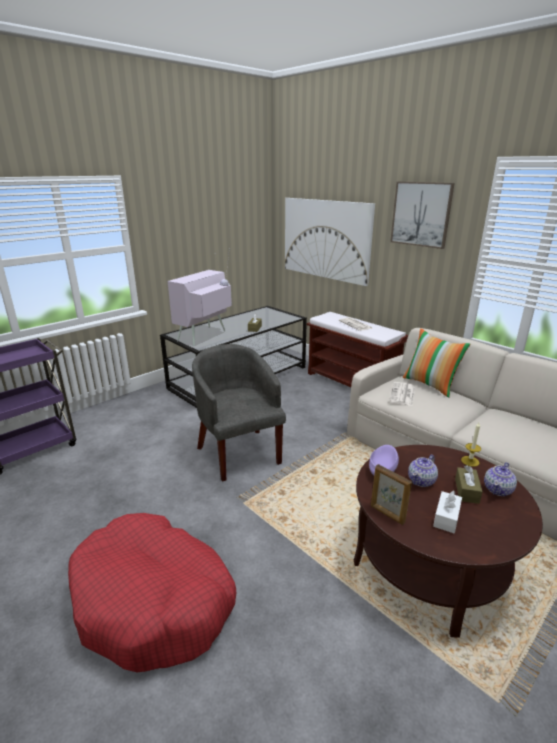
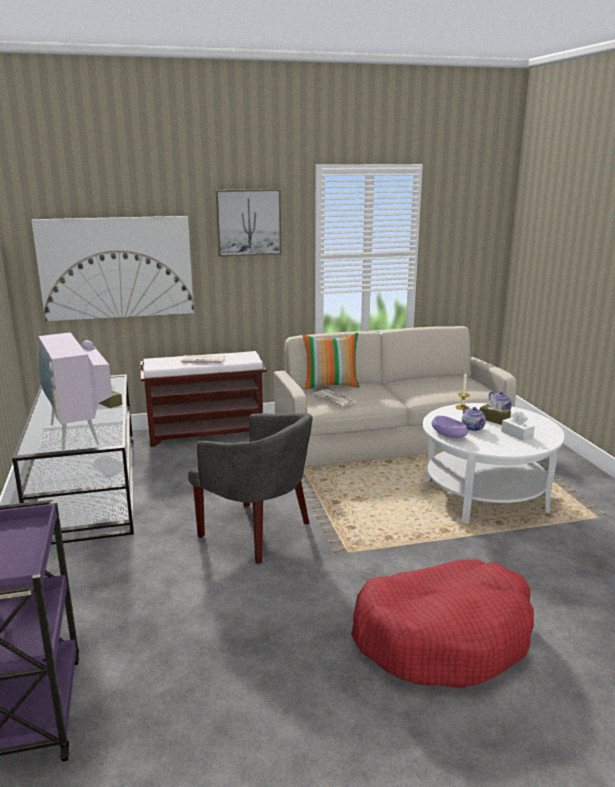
camera: 60 degrees left, 5 degrees down
grey armchair [192,344,286,481] -> grey armchair turned 150 degrees counterclockwise [188,413,313,564]
brown coffee table [354,445,543,638] -> white coffee table [423,403,565,524]
picture frame [371,464,412,525] -> none

